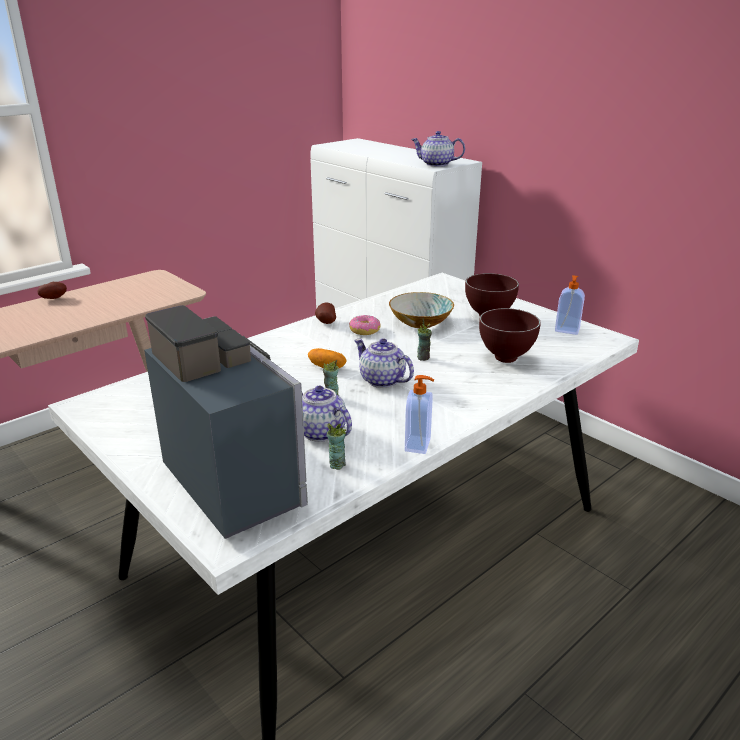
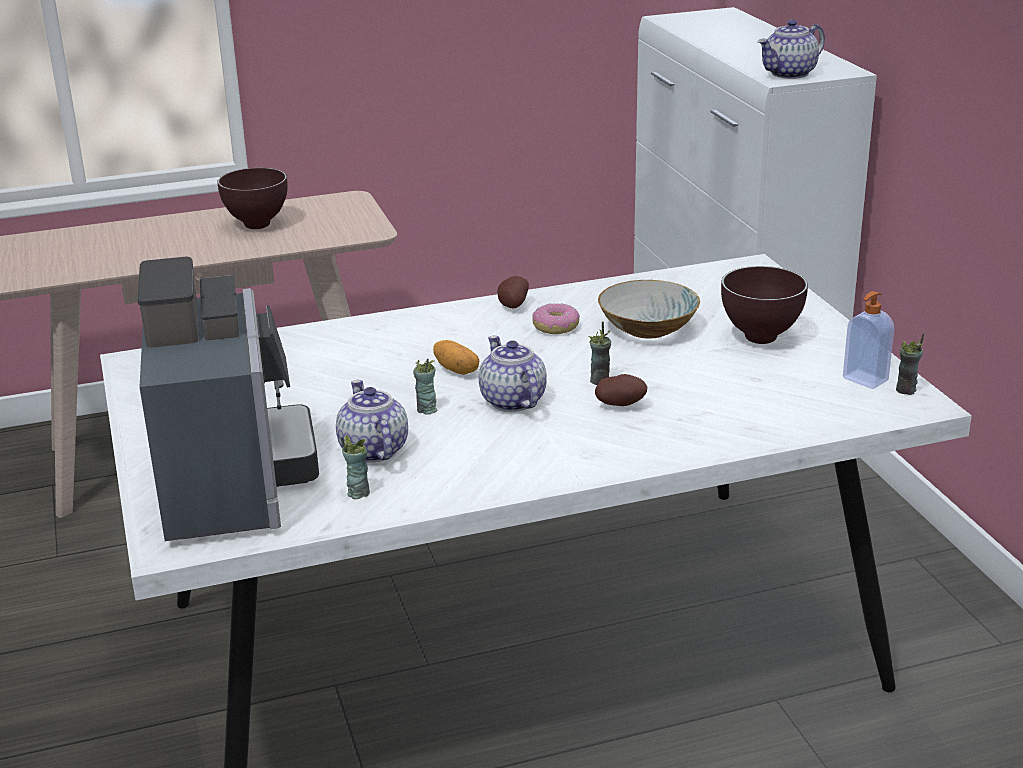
camera: 25 degrees right, 0 degrees up
potato [37,282,67,299] -> potato moved to [595,374,647,406]
soap dispenser [405,375,434,454] -> none
teapot [411,131,465,167] -> teapot turned 75 degrees counterclockwise [758,20,825,79]
brown bowl [479,308,541,363] -> brown bowl moved to [217,168,287,229]
none -> cup [896,333,924,395]

